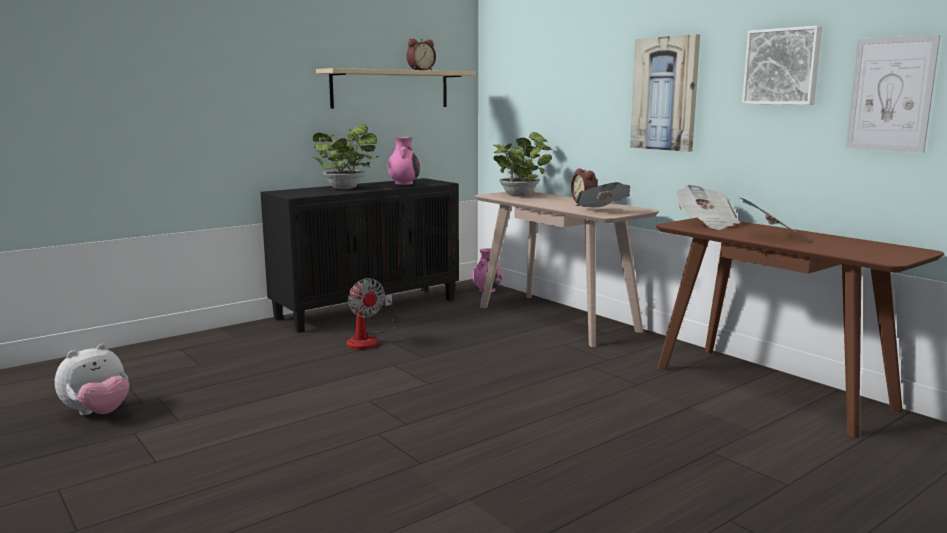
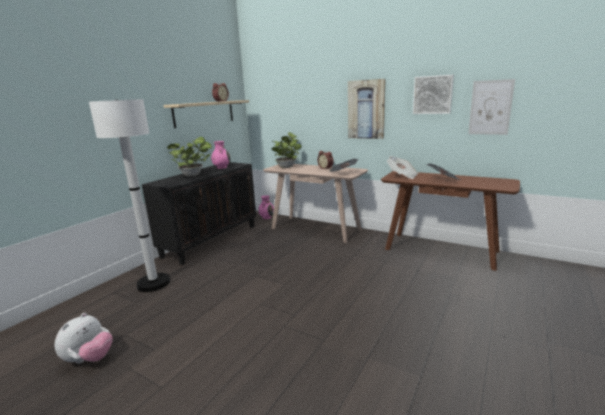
camera: 20 degrees left, 5 degrees up
fan [347,278,395,350] -> none
none -> white floor lamp [89,99,170,292]

